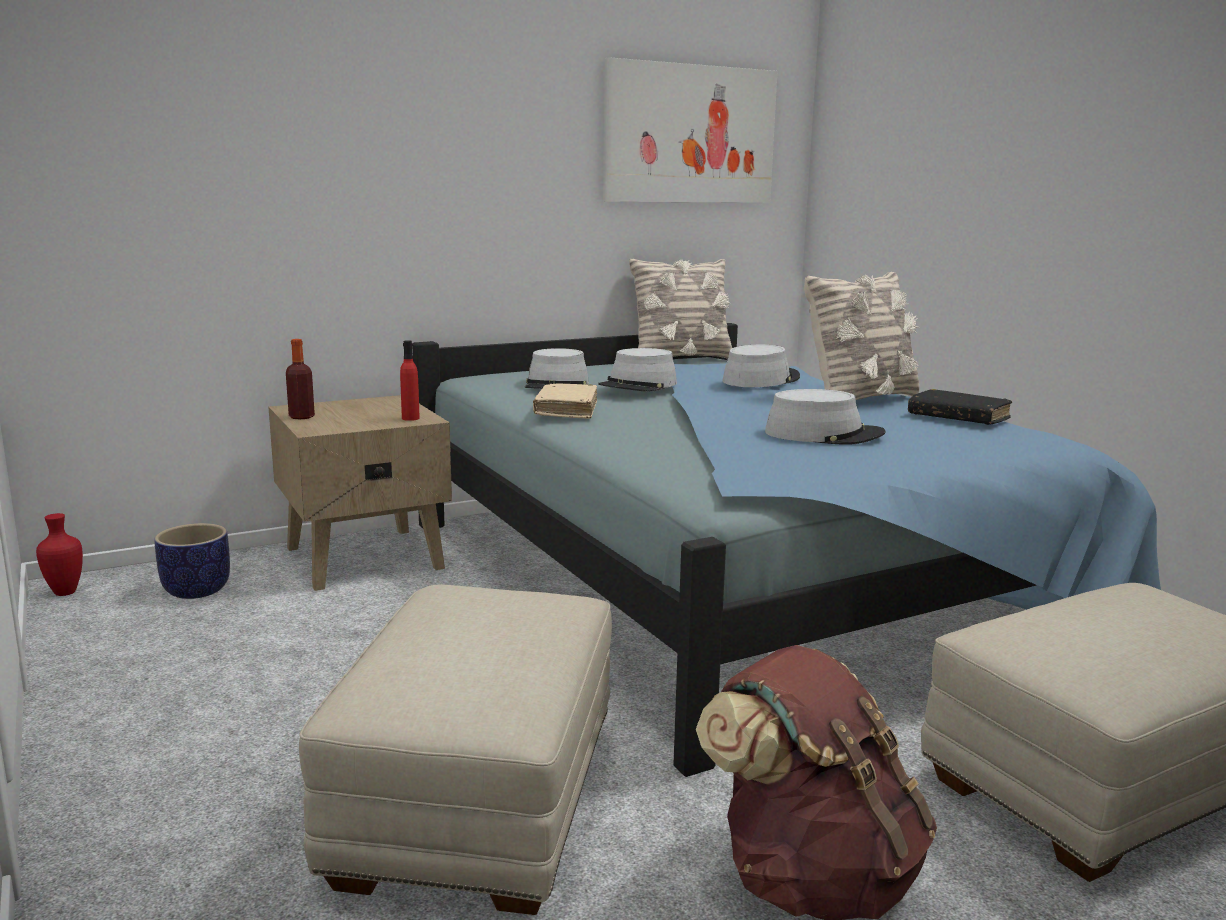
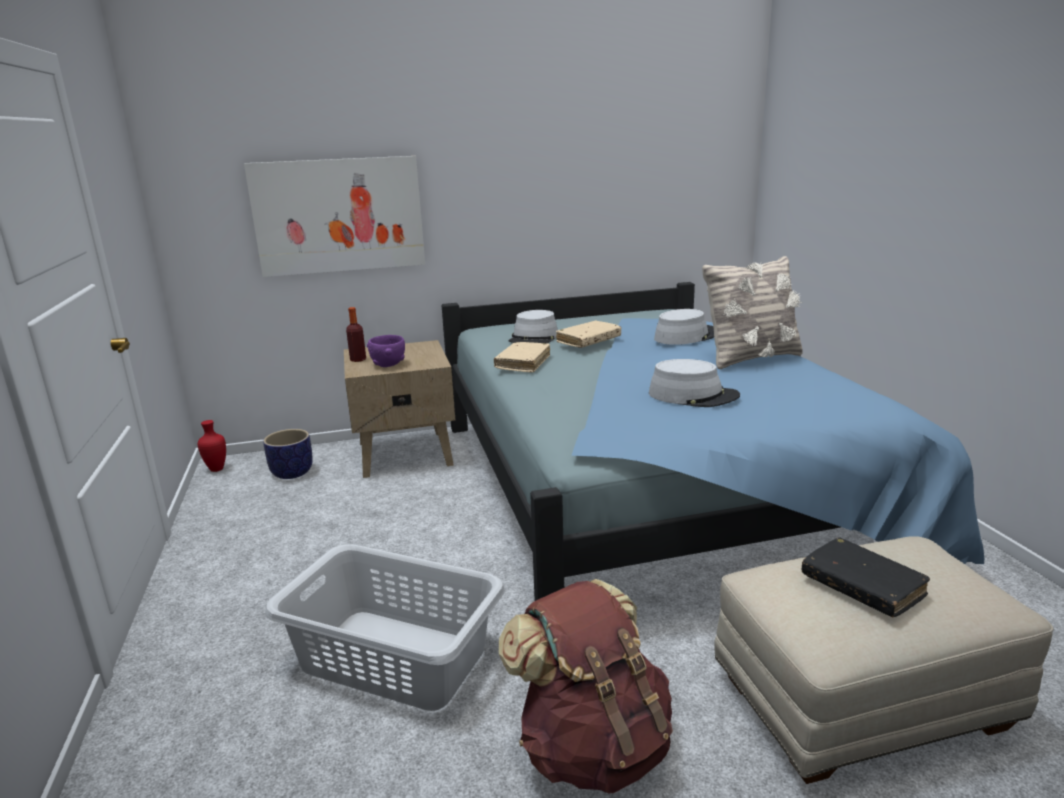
camera: 15 degrees right, 5 degrees up
beige ottoman [299,584,612,915] -> grey laundry basket [265,544,505,711]
red bottle [400,340,420,421] -> none
grey hat [598,348,677,392] -> beige book [556,320,621,348]
picture [603,57,777,203] -> picture moved to [244,156,425,277]
beige pillow [629,259,732,359] -> none
black book [908,389,1012,425] -> black book moved to [801,537,930,617]
none -> purple bowl [367,335,405,367]

